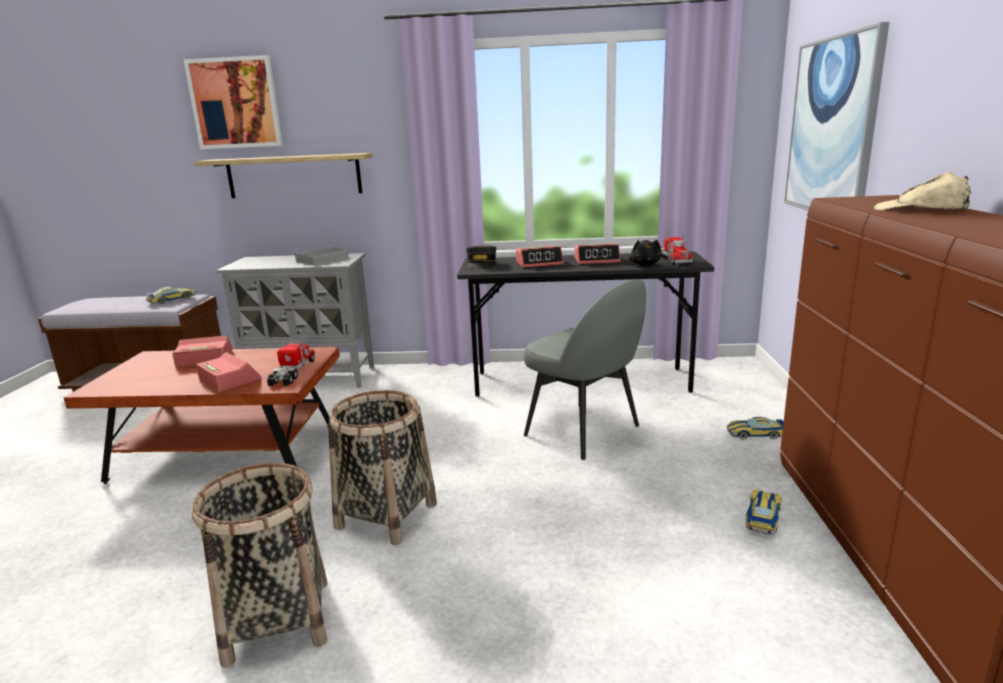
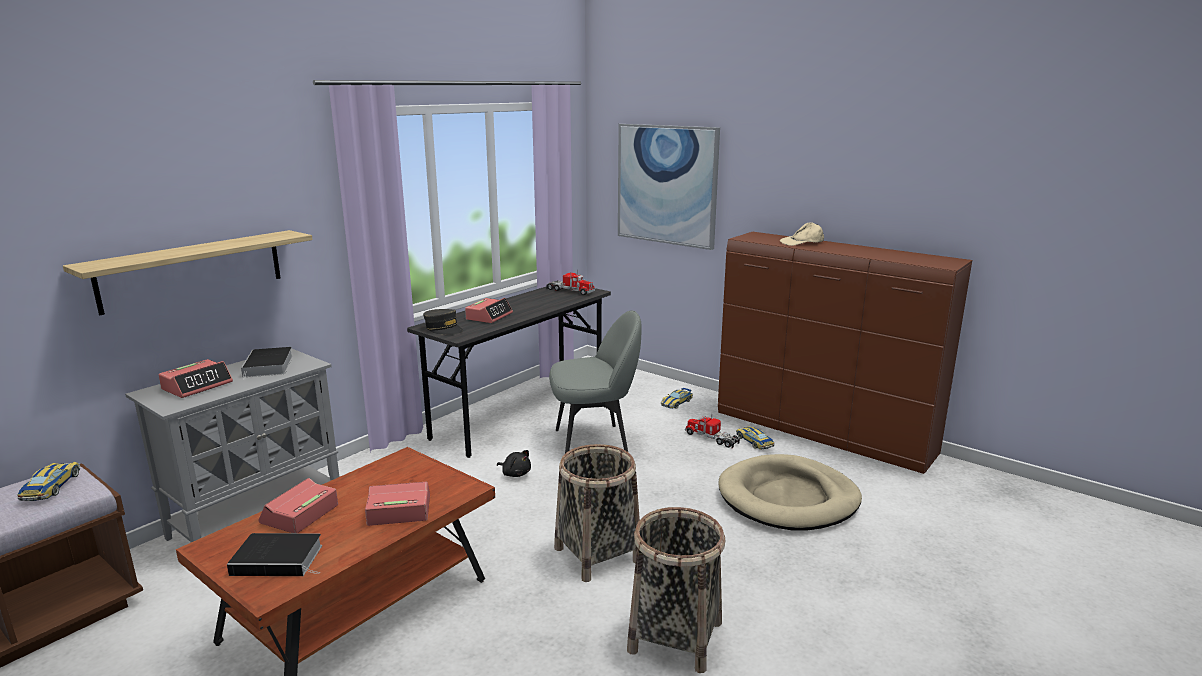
camera: 55 degrees left, 0 degrees up
picture [183,55,283,149] -> none
toy truck [267,340,315,386] -> toy truck moved to [685,413,740,448]
alarm clock [575,243,620,264] -> alarm clock moved to [159,359,233,398]
black plush toy [629,240,661,265] -> black plush toy moved to [497,450,531,477]
none -> book [227,533,322,576]
none -> beige dog bed [718,454,862,531]

